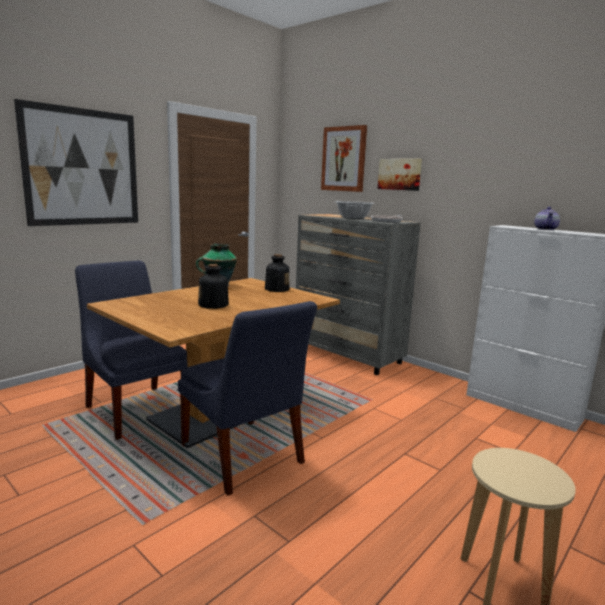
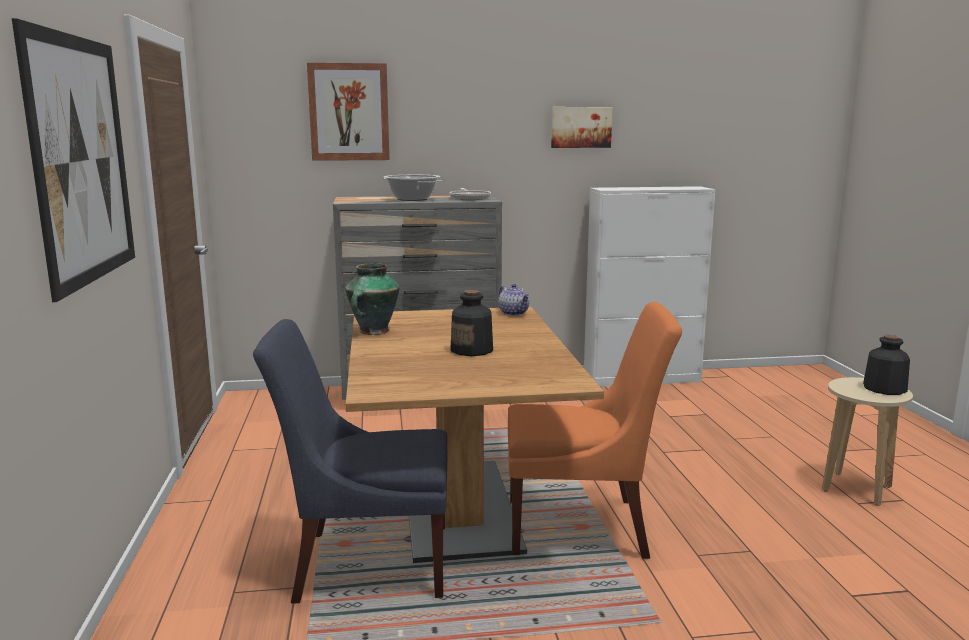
camera: 50 degrees left, 0 degrees up
blue chair [178,301,317,495] -> orange chair [508,302,682,559]
bottle [265,254,289,292] -> bottle moved to [863,335,910,395]
picture [378,159,422,191] -> picture moved to [551,107,613,148]
teapot [534,207,560,230] -> teapot moved to [499,284,529,316]

